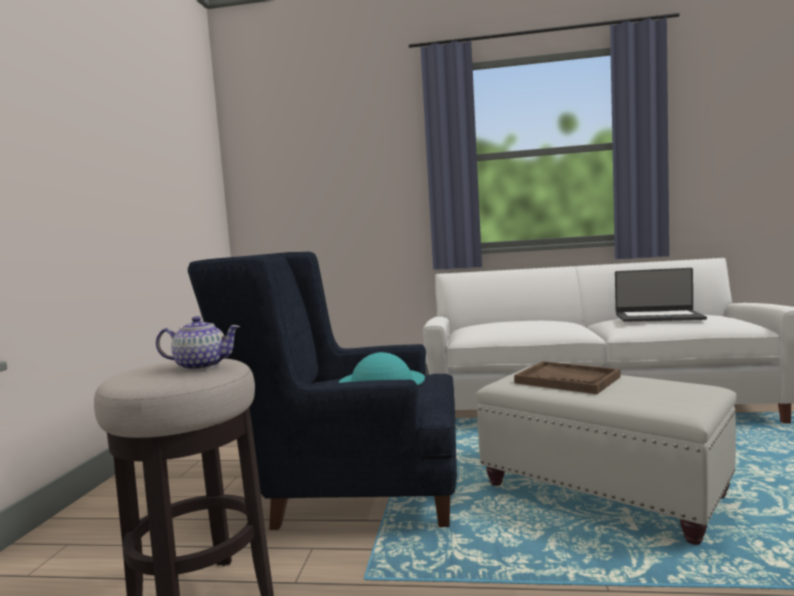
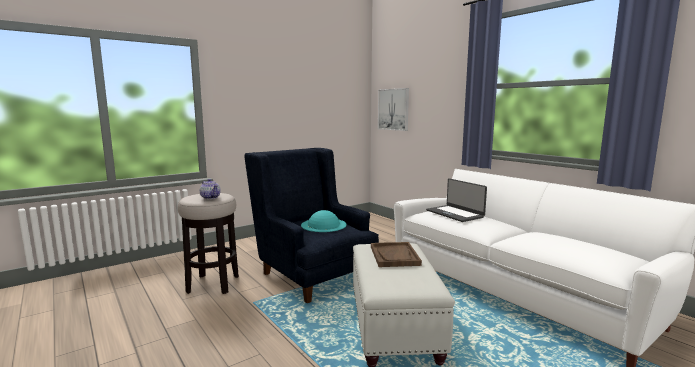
camera: 45 degrees right, 5 degrees up
laptop [615,268,707,322] -> laptop moved to [426,178,487,222]
none -> picture [378,88,409,131]

